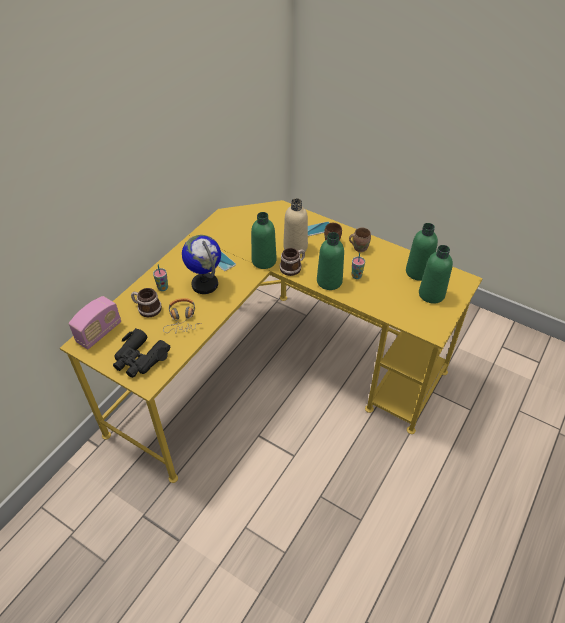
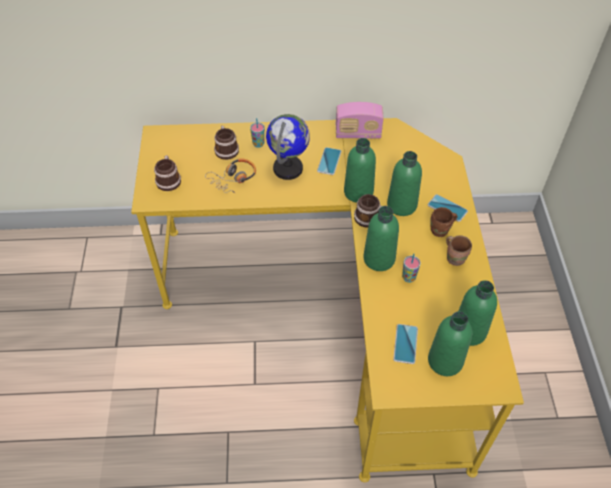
camera: 55 degrees right, 5 degrees up
radio [69,296,121,349] -> radio moved to [336,102,384,139]
black binoculars [113,328,170,378] -> mug [154,155,181,191]
beige bottle [283,198,308,254] -> green bottle [387,151,422,216]
none -> phone [393,324,418,364]

